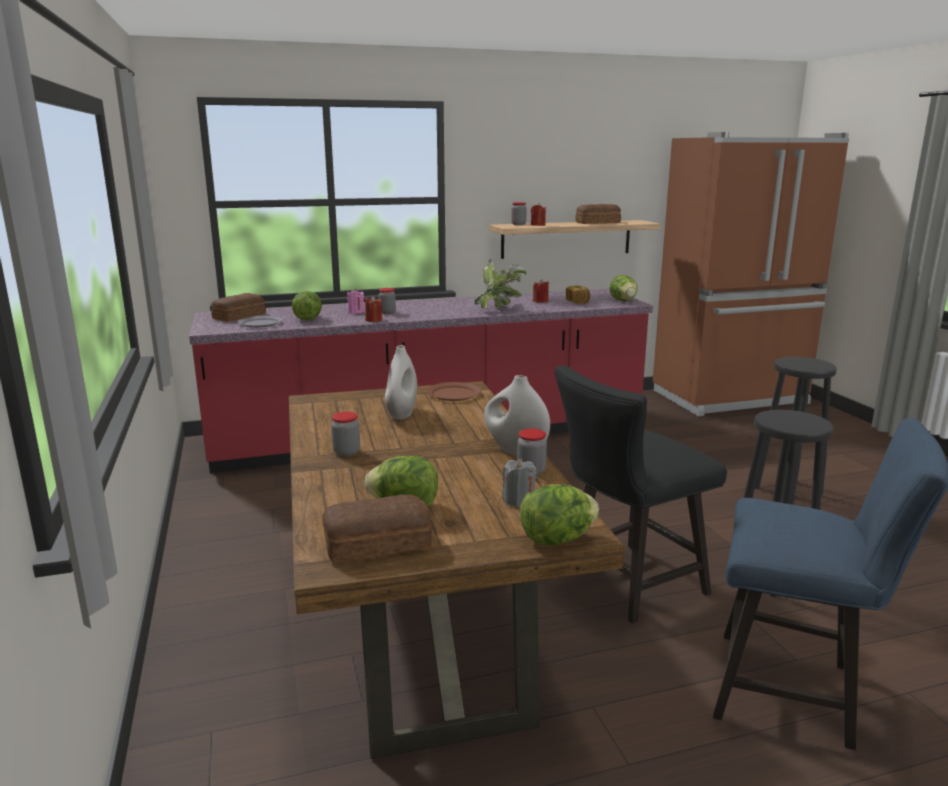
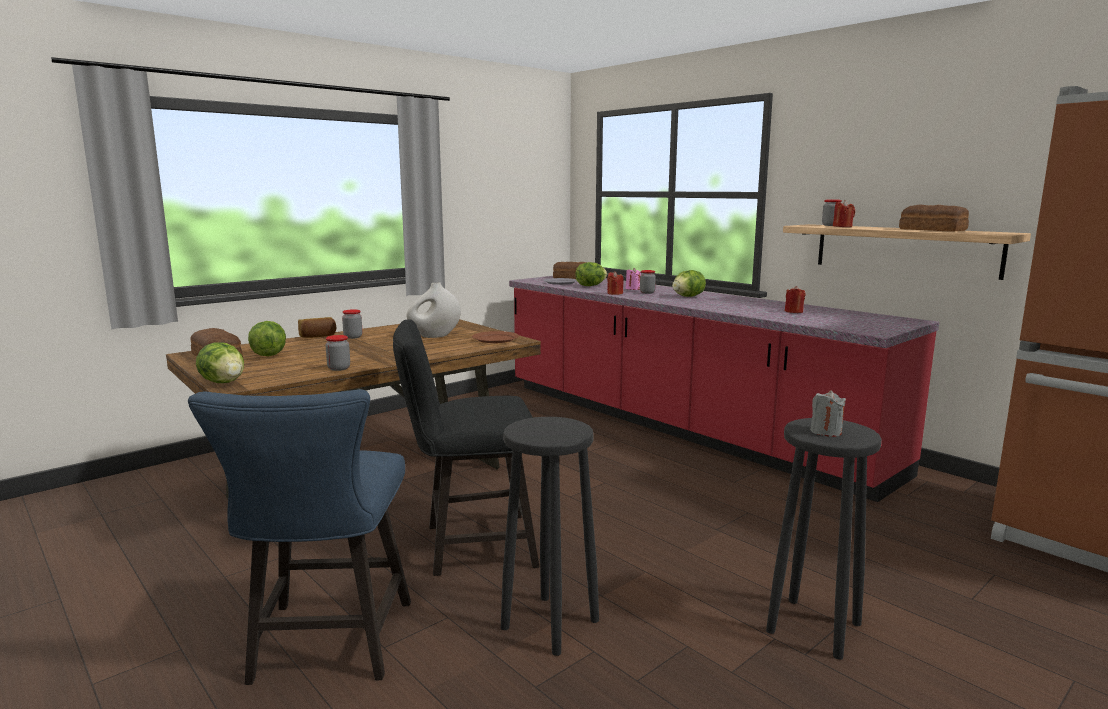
camera: 65 degrees right, 5 degrees down
potted plant [475,259,526,309] -> none
white vase [484,375,550,455] -> none
grey candle [502,458,537,508] -> grey candle moved to [810,390,846,437]
black chair [554,365,727,623] -> black chair turned 45 degrees counterclockwise [393,320,539,576]
bread [566,285,590,304] -> bread moved to [298,317,336,338]
lettuce [609,275,638,301] -> lettuce moved to [672,270,706,297]

